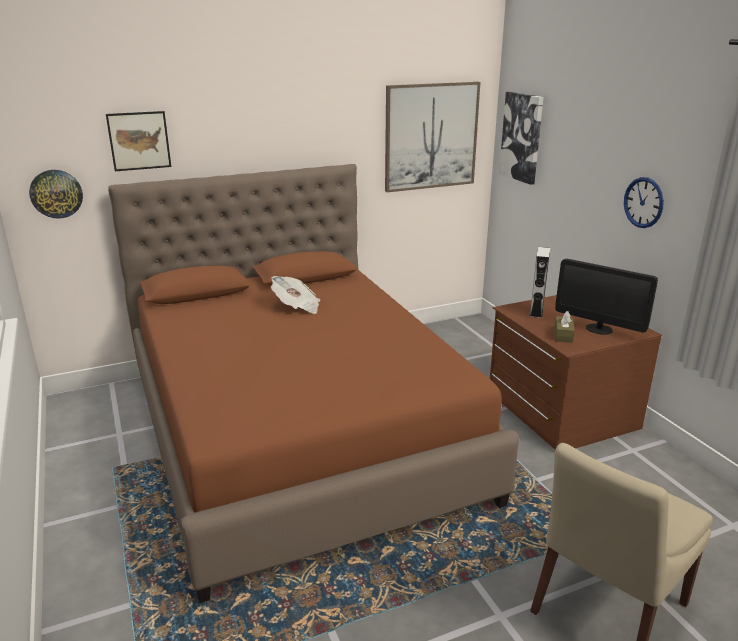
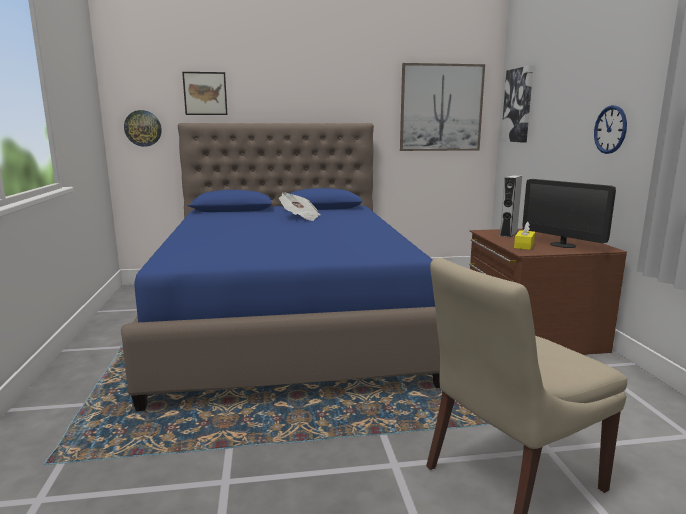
camera: 15 degrees right, 10 degrees down
brown bed [108,164,519,603] -> blue bed [121,123,440,411]
brown tissue box [554,311,575,343] -> yellow tissue box [514,222,535,250]

